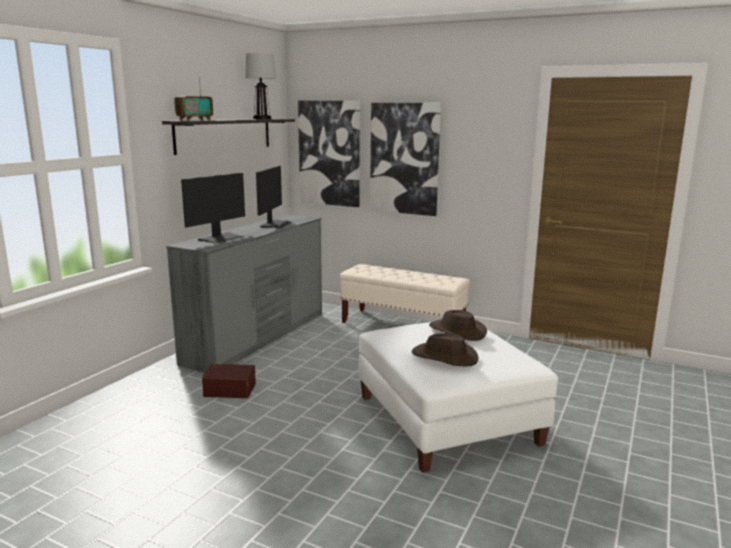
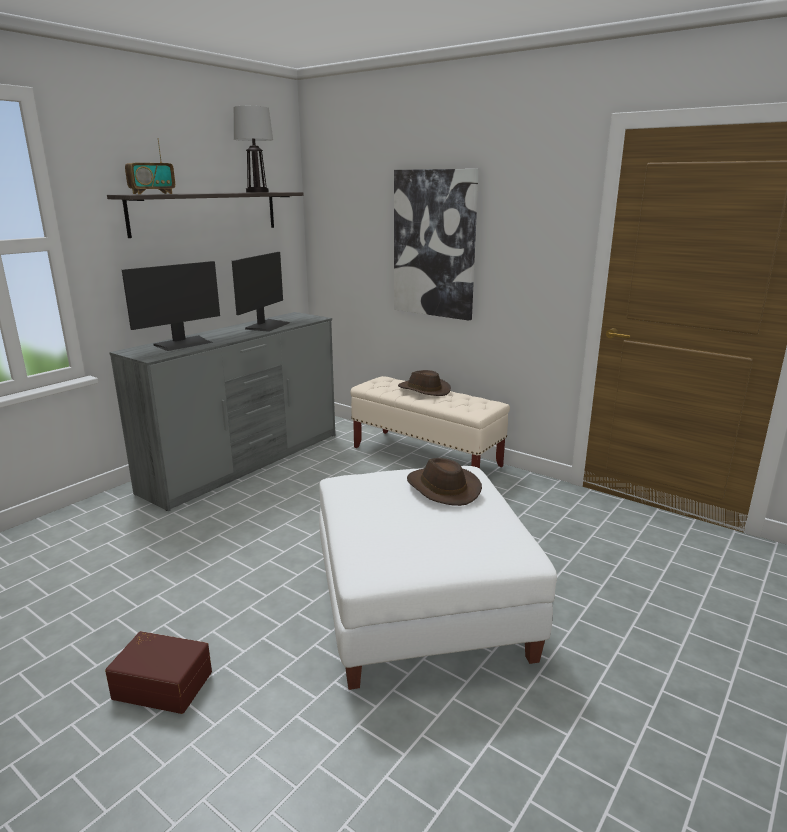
camera: 10 degrees right, 5 degrees up
brown storage box [202,364,256,398] -> brown storage box moved to [105,631,212,714]
picture [298,101,360,207] -> none
brown hat [412,333,478,366] -> brown hat moved to [398,370,451,396]

